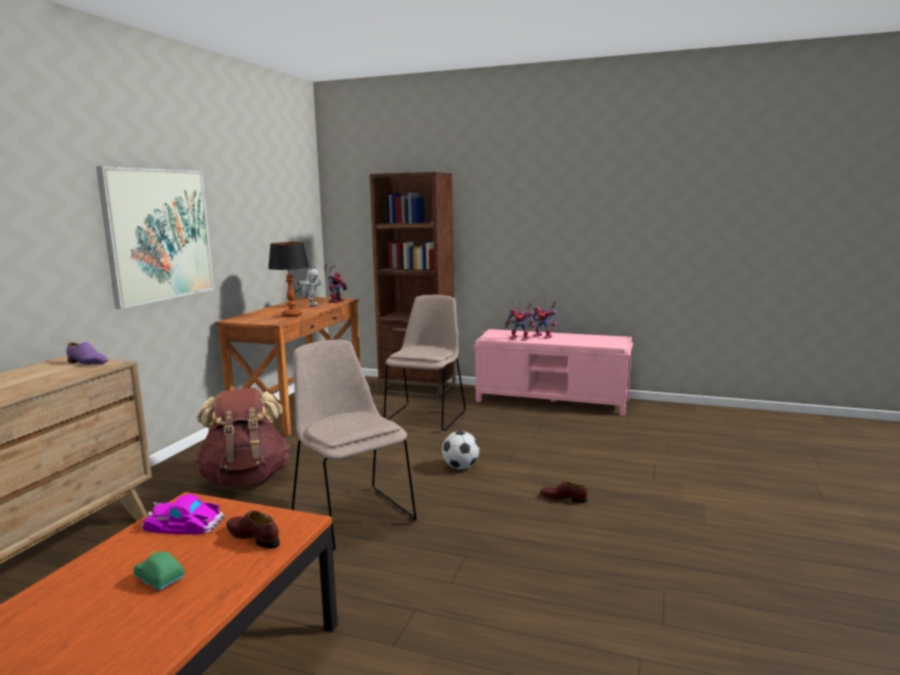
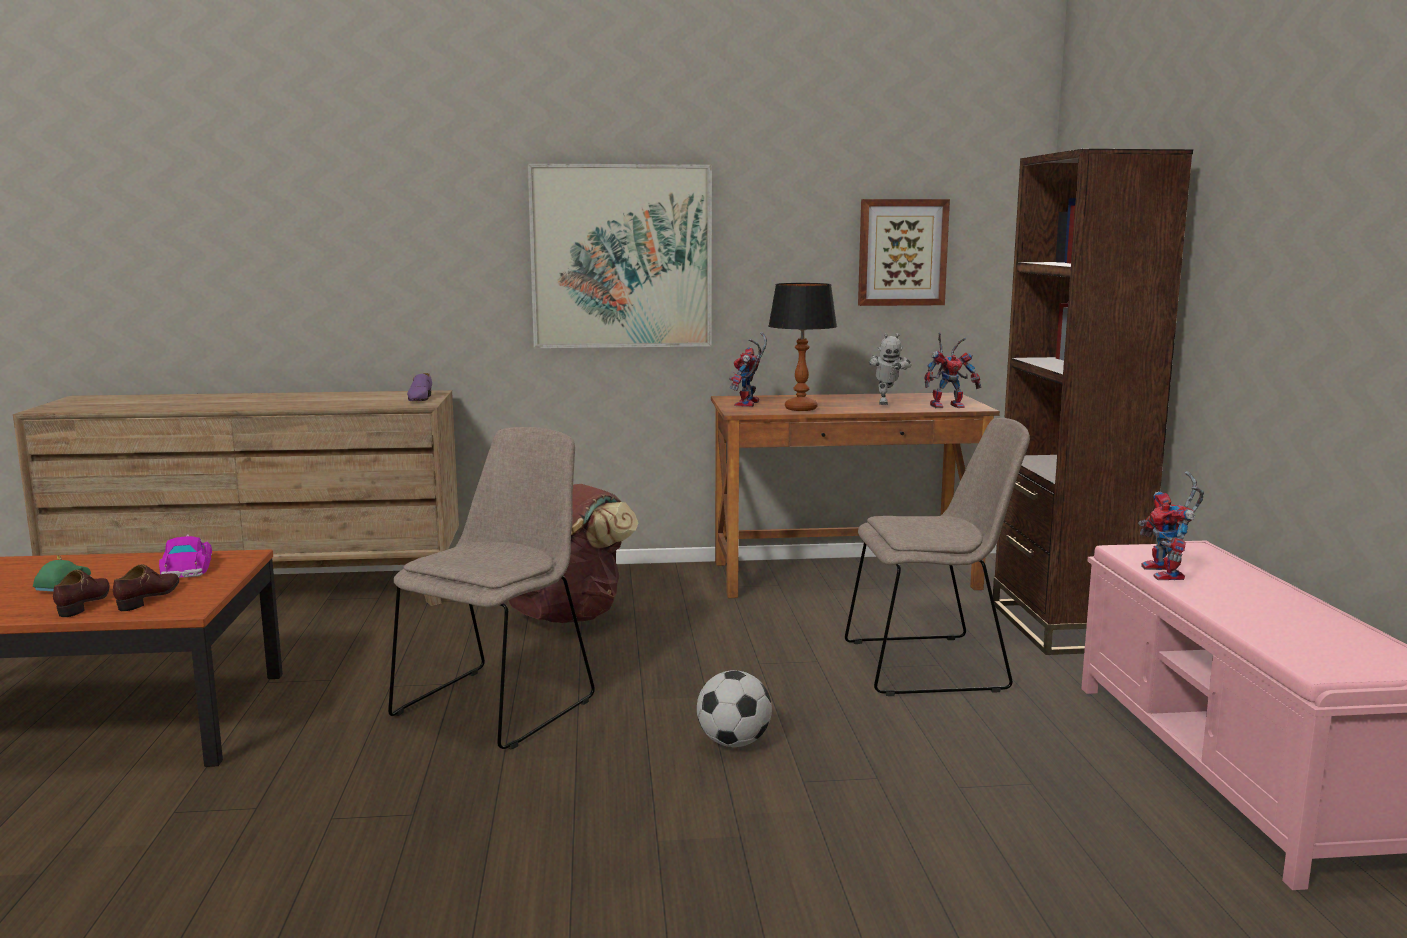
camera: 65 degrees right, 0 degrees up
toy robot [529,297,557,339] -> toy robot moved to [729,332,767,407]
brown shoe [540,481,588,503] -> brown shoe moved to [53,570,110,617]
none -> picture [858,199,950,306]

